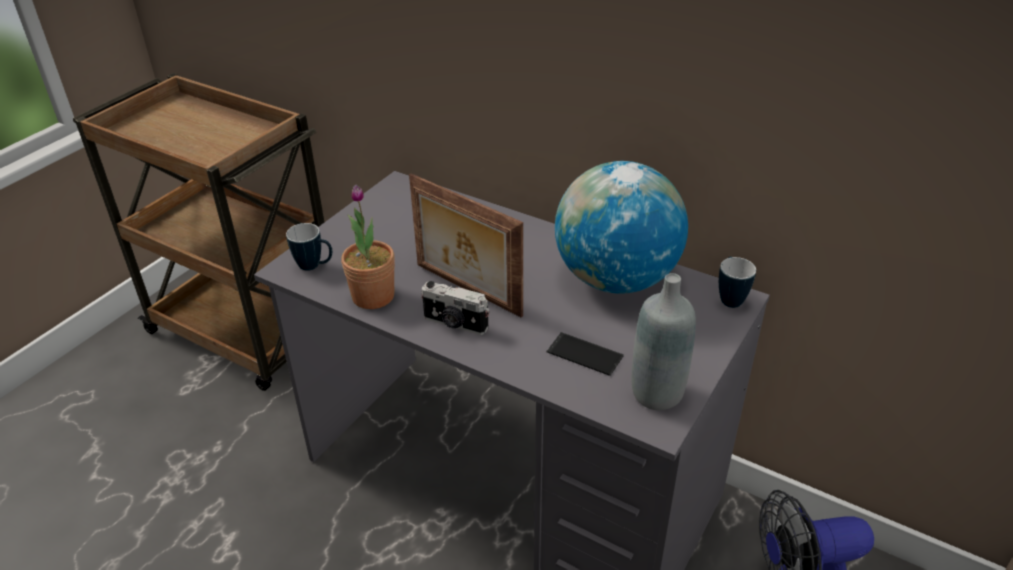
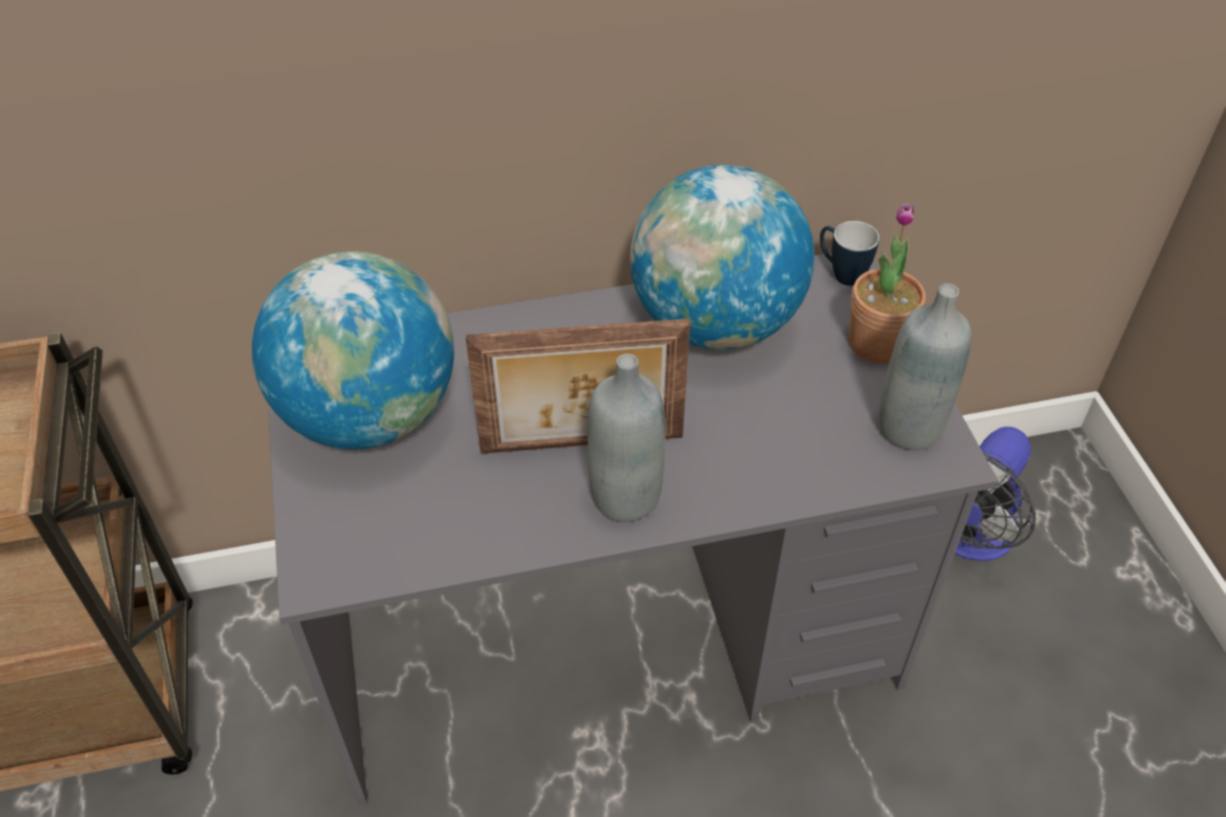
camera: 45 degrees left, 10 degrees up
mug [286,223,332,271] -> none
potted plant [341,185,395,309] -> potted plant moved to [849,203,926,363]
camera [421,281,489,335] -> grey bottle [588,354,665,522]
phone [547,332,624,376] -> none
none -> globe [252,251,454,449]

